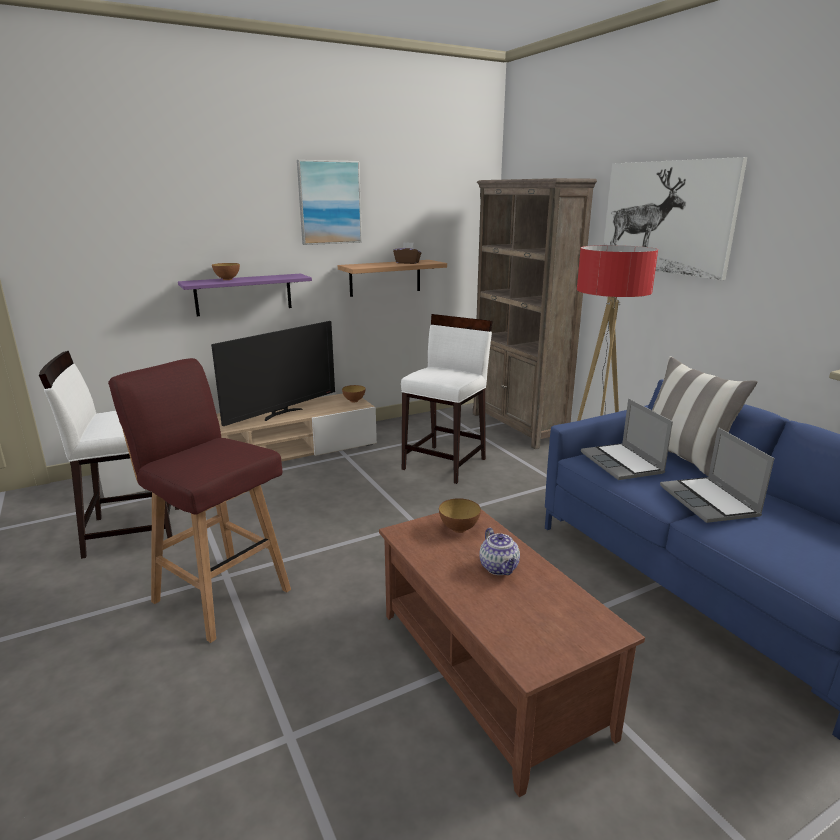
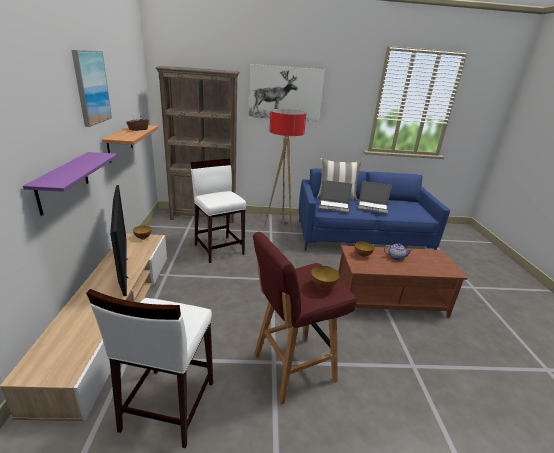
camera: 65 degrees left, 5 degrees up
bowl [212,263,240,280] -> bowl moved to [311,266,340,289]

